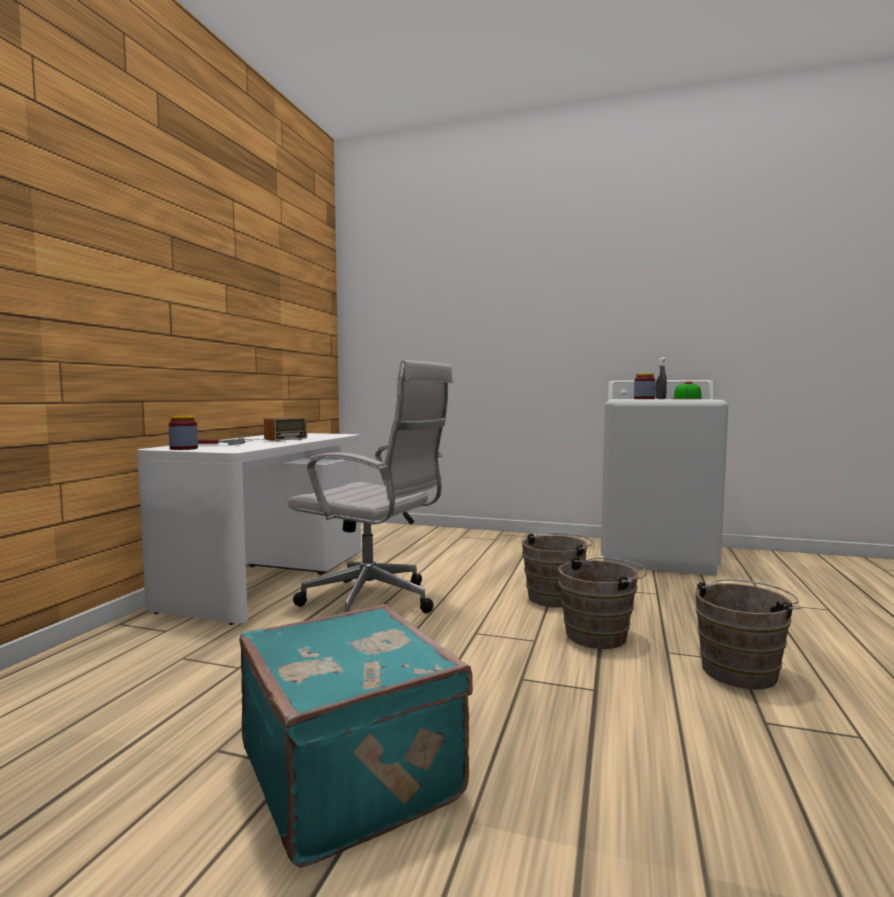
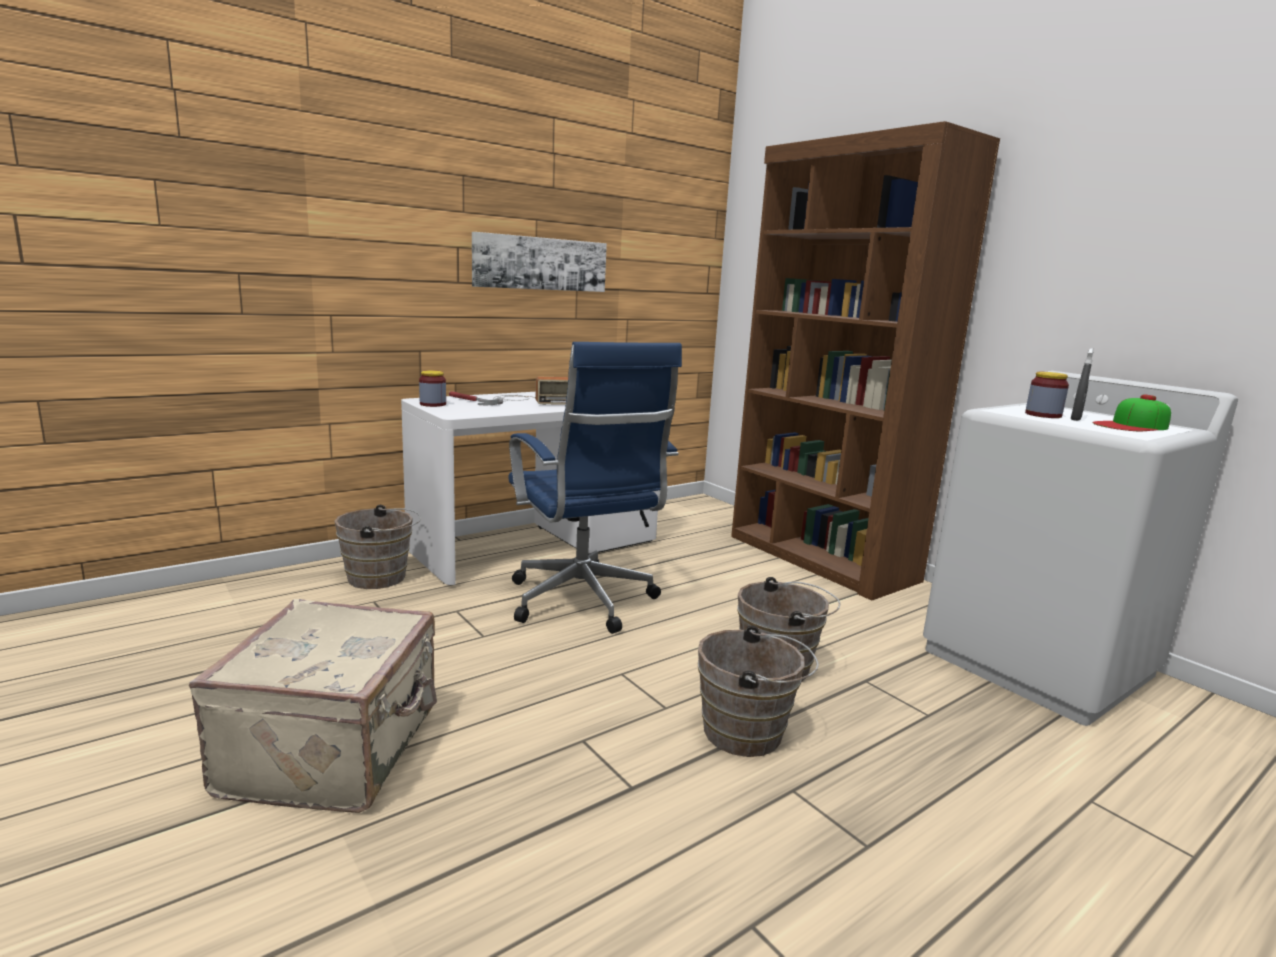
camera: 35 degrees right, 10 degrees up
turquoise suitcase [239,604,473,868] -> beige suitcase [189,599,437,813]
white office chair [287,360,453,614] -> blue office chair [508,342,682,634]
brown bucket [695,579,800,689] -> brown bucket moved to [335,505,421,589]
none -> picture [472,232,607,292]
none -> brown bookcase [731,121,1000,601]

